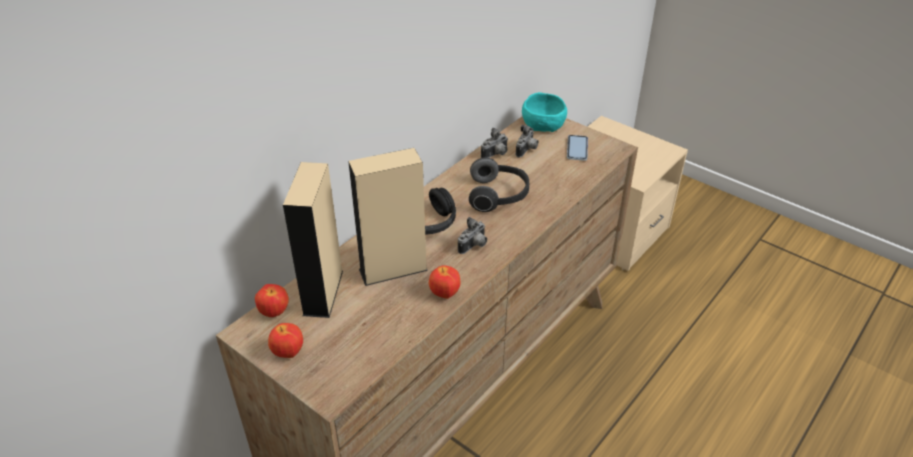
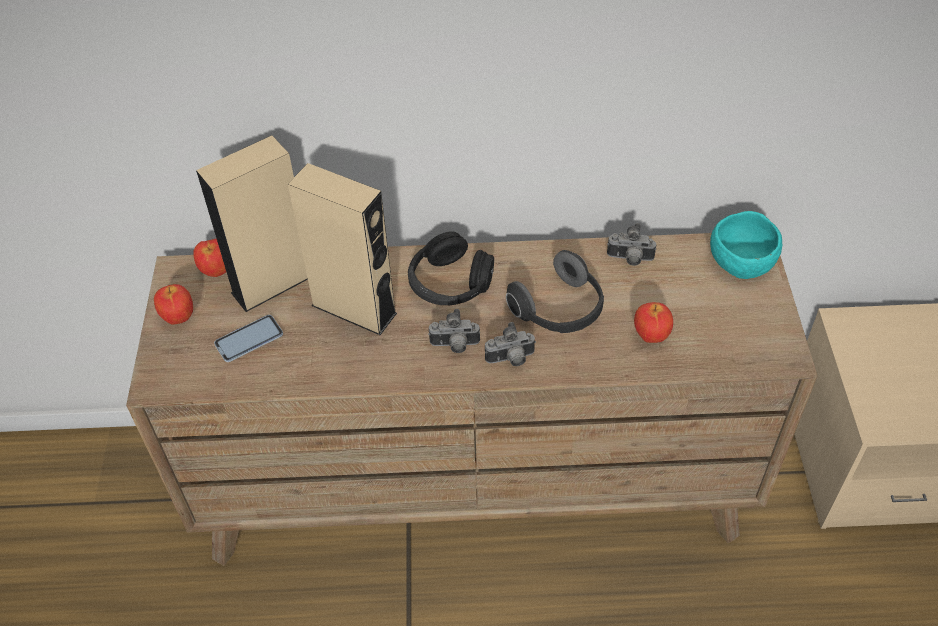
camera: 50 degrees right, 10 degrees up
apple [429,265,460,299] -> apple moved to [634,302,673,343]
camera [516,125,539,157] -> camera moved to [485,322,536,366]
phone [567,135,588,161] -> phone moved to [214,315,283,362]

